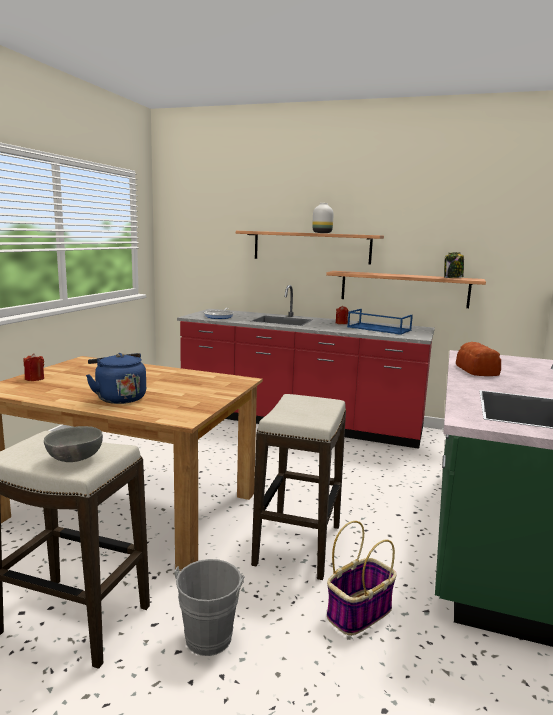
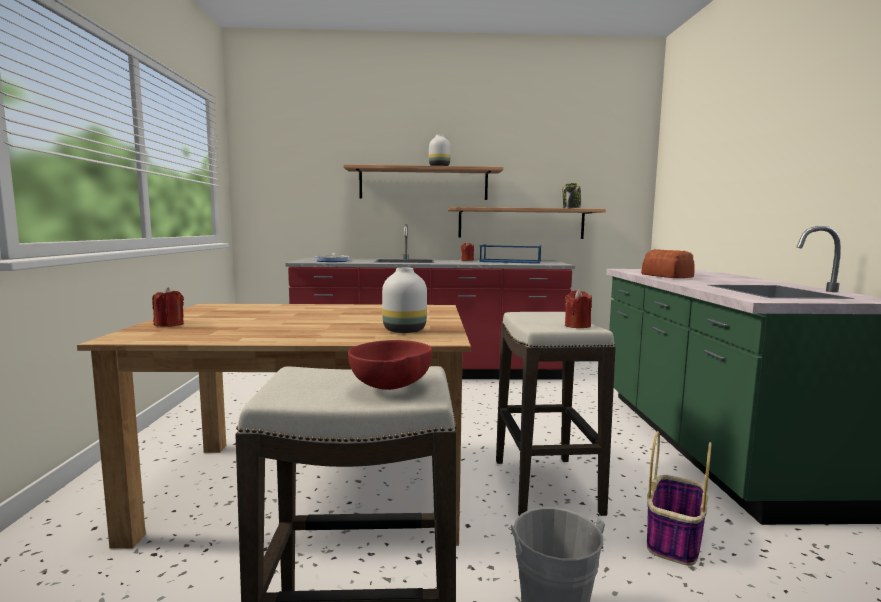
camera: 20 degrees left, 5 degrees down
grey bowl [44,426,103,462] -> red bowl [348,340,432,390]
blue kettle [86,353,146,404] -> none
none -> white vase [382,268,427,333]
none -> red candle [565,289,592,328]

